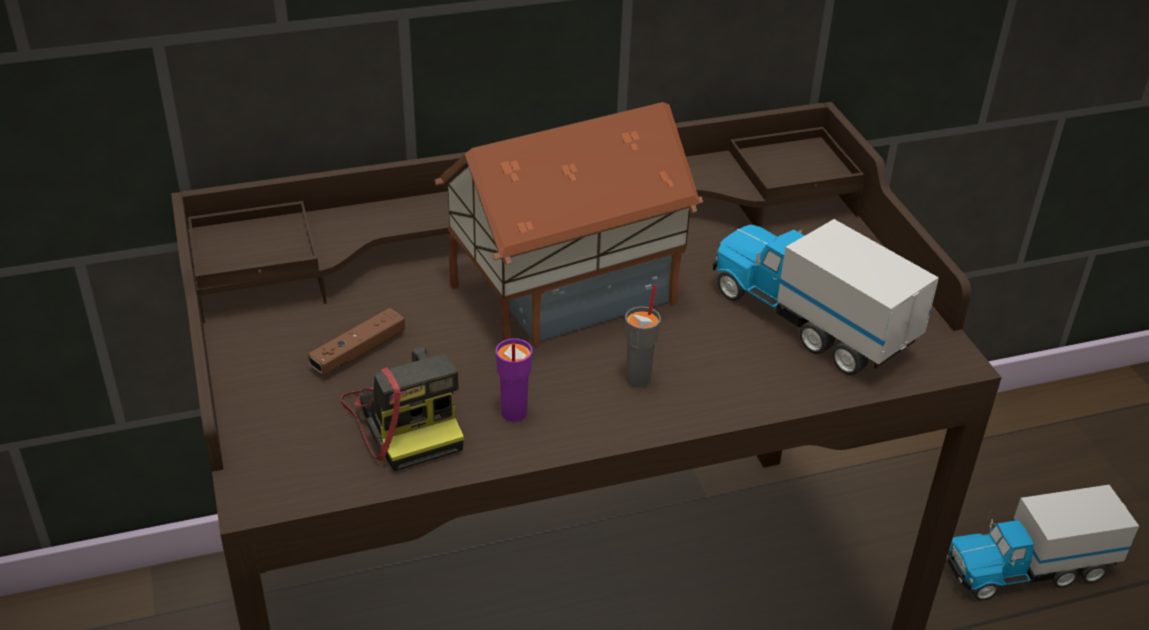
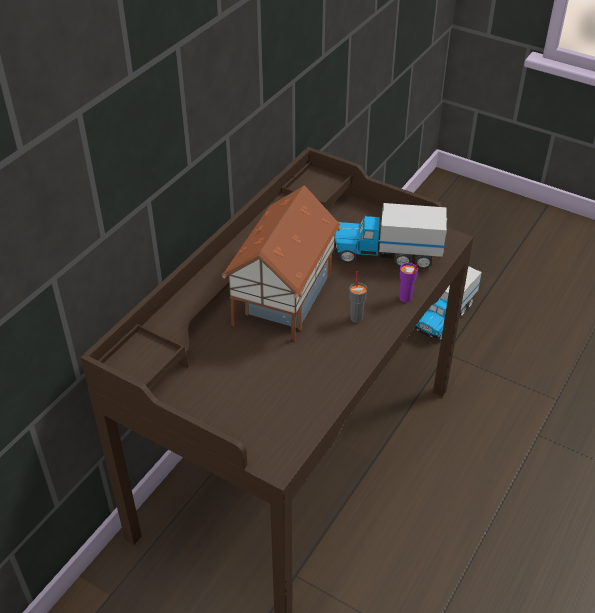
camera: 40 degrees left, 5 degrees up
brown game controller [308,308,405,374] -> none
camera [341,347,464,471] -> none
purple cup [496,339,532,422] -> purple cup moved to [399,263,419,302]

